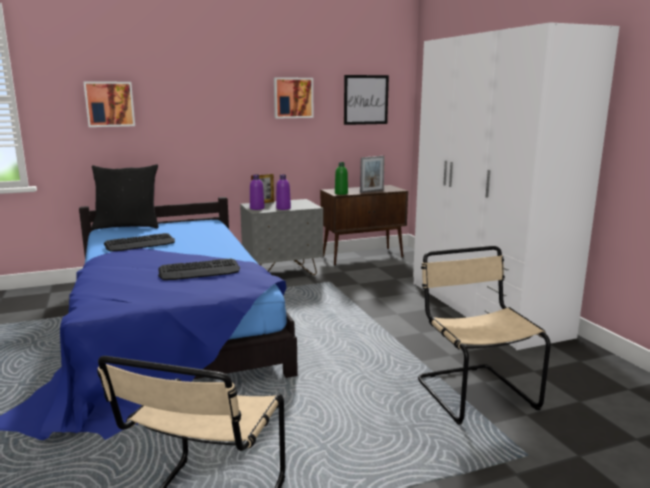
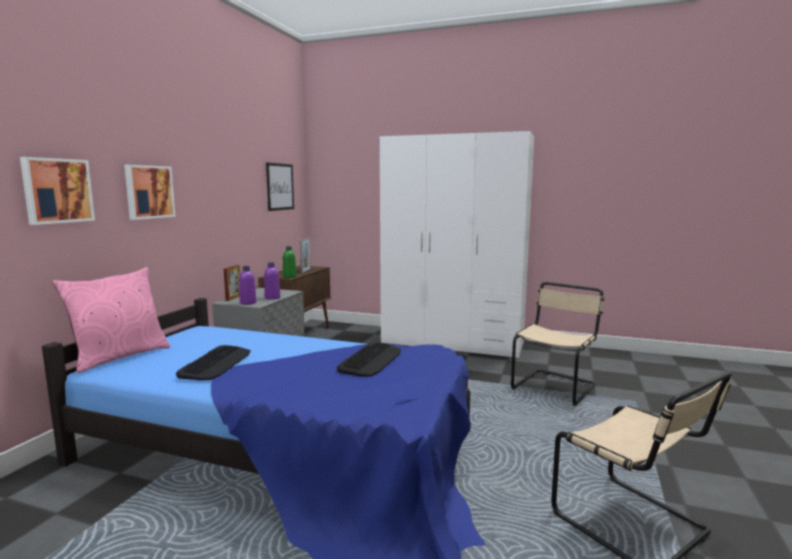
camera: 50 degrees left, 5 degrees down
black pillow [91,164,159,230] -> pink pillow [52,267,170,373]
picture [274,77,313,119] -> picture moved to [124,165,176,220]
beige chair [418,246,551,424] -> beige chair turned 105 degrees clockwise [511,282,604,406]

